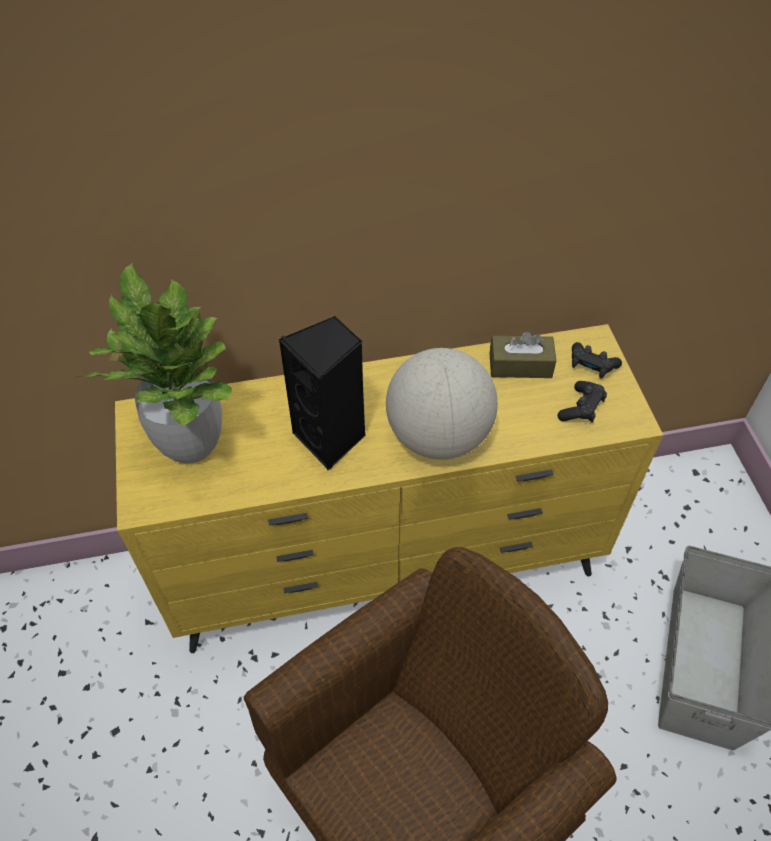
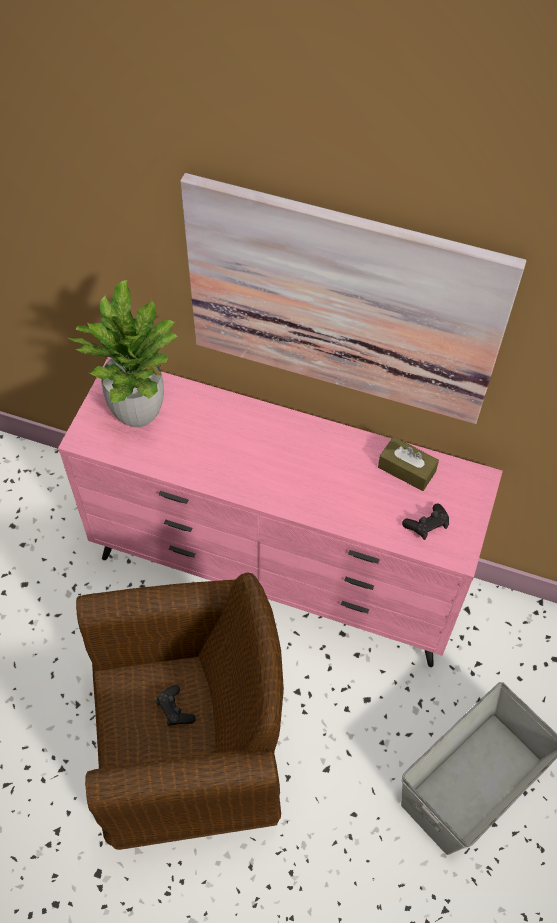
camera: 30 degrees right, 5 degrees up
yellow dresser [115,324,663,653] -> pink dresser [58,357,503,667]
black speaker [278,316,366,470] -> none
globe [386,348,498,460] -> none
black game controller [572,342,622,379] -> black game controller moved to [156,685,196,726]
none -> picture [180,173,526,424]

